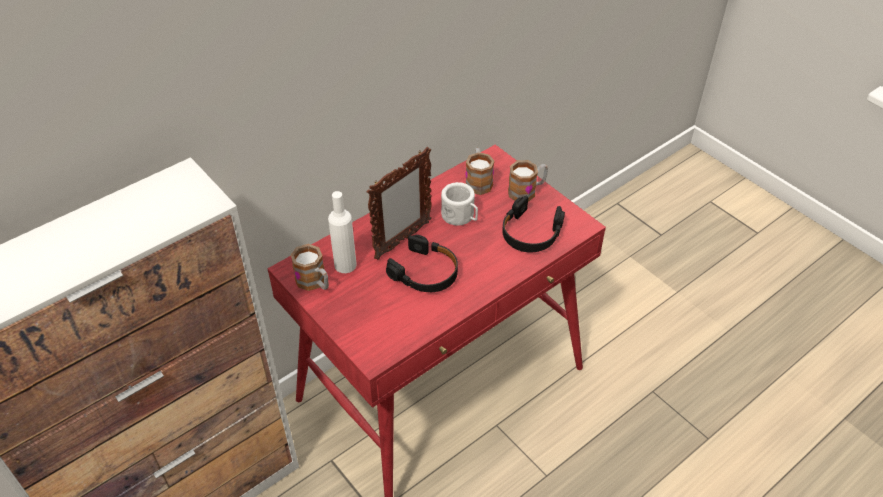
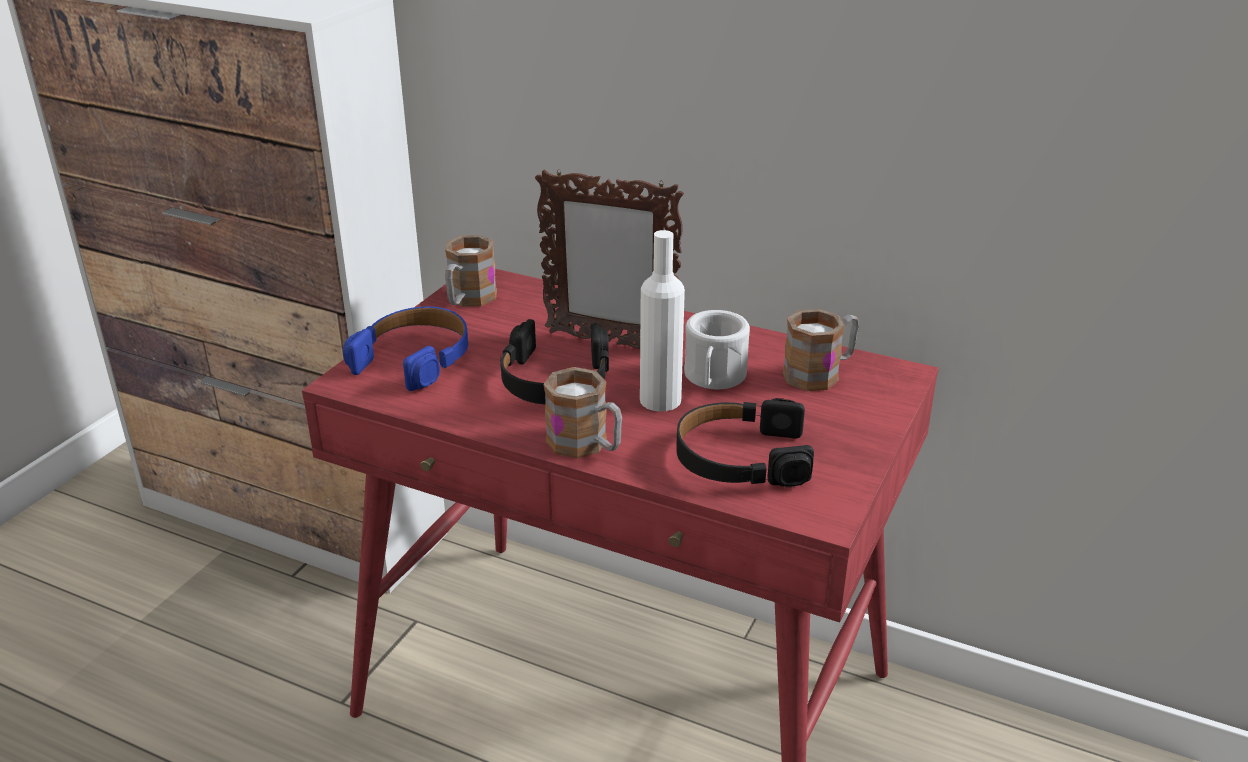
camera: 65 degrees right, 15 degrees down
white bottle [328,191,357,273] -> white bottle moved to [640,230,685,412]
mug [508,160,548,202] -> mug moved to [543,367,622,459]
none -> blue headphones [343,307,468,391]

